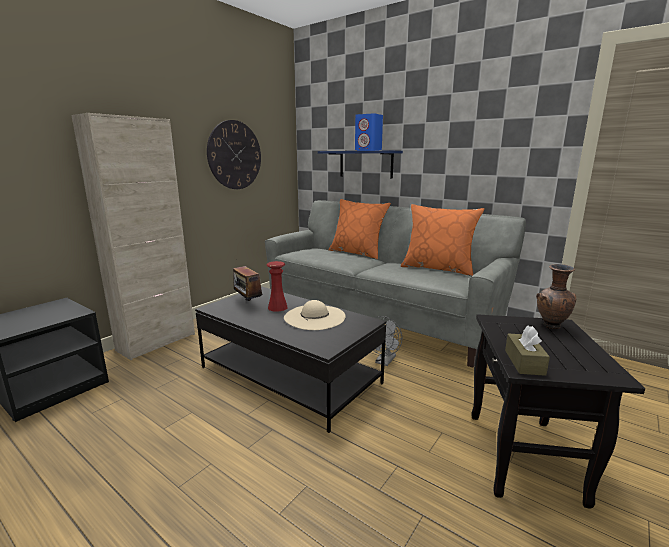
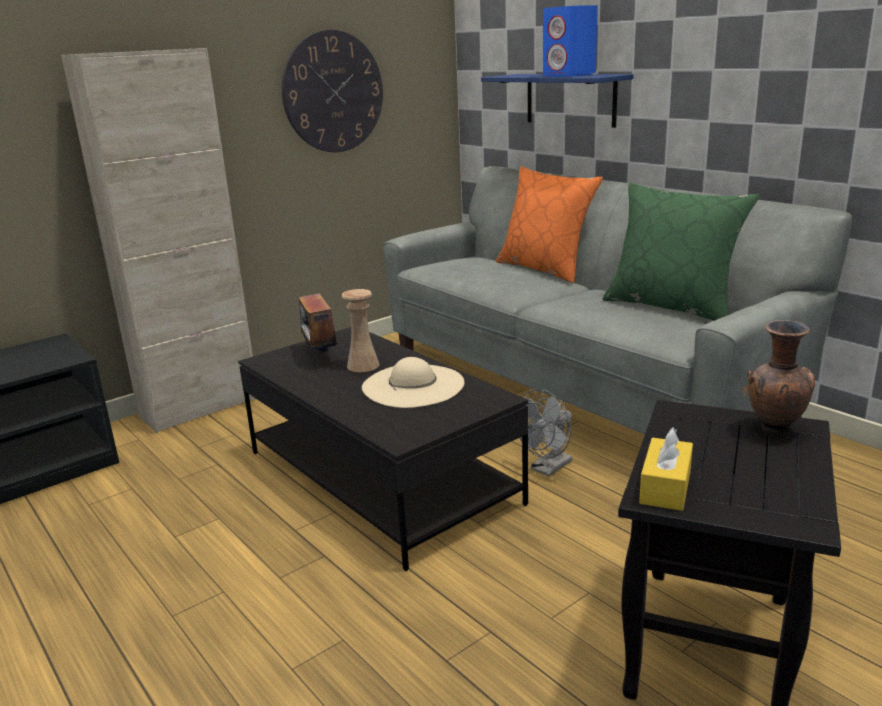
camera: 15 degrees right, 5 degrees up
red vase [267,261,288,312] -> beige vase [341,289,379,372]
orange pillow [401,204,484,276] -> green pillow [603,183,759,321]
brown tissue box [505,326,550,376] -> yellow tissue box [639,427,693,511]

